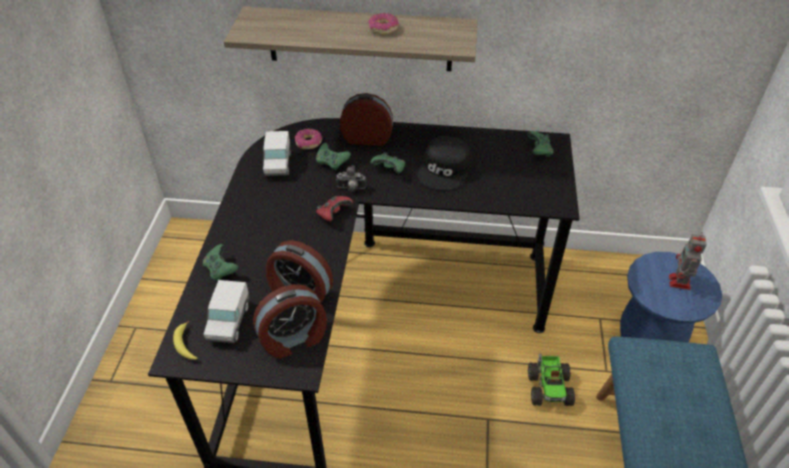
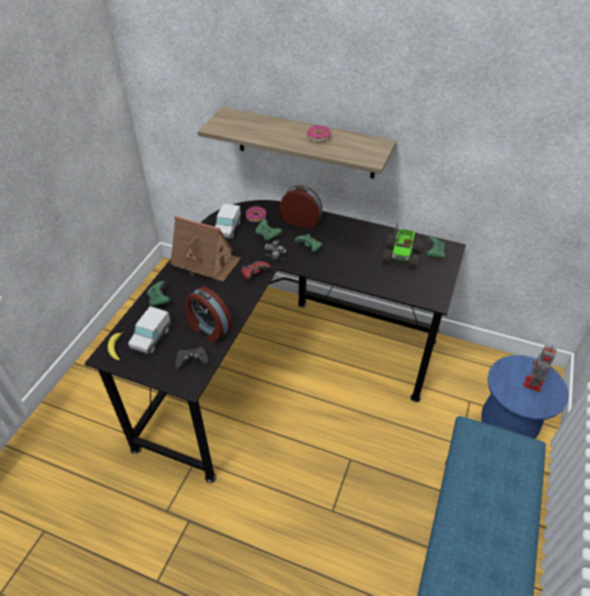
camera: 15 degrees right, 0 degrees up
alarm clock [253,284,327,359] -> black game controller [175,347,209,370]
black cap [417,136,472,190] -> none
toy truck [528,353,575,406] -> toy truck moved to [382,223,422,269]
none -> toy house [170,216,240,281]

